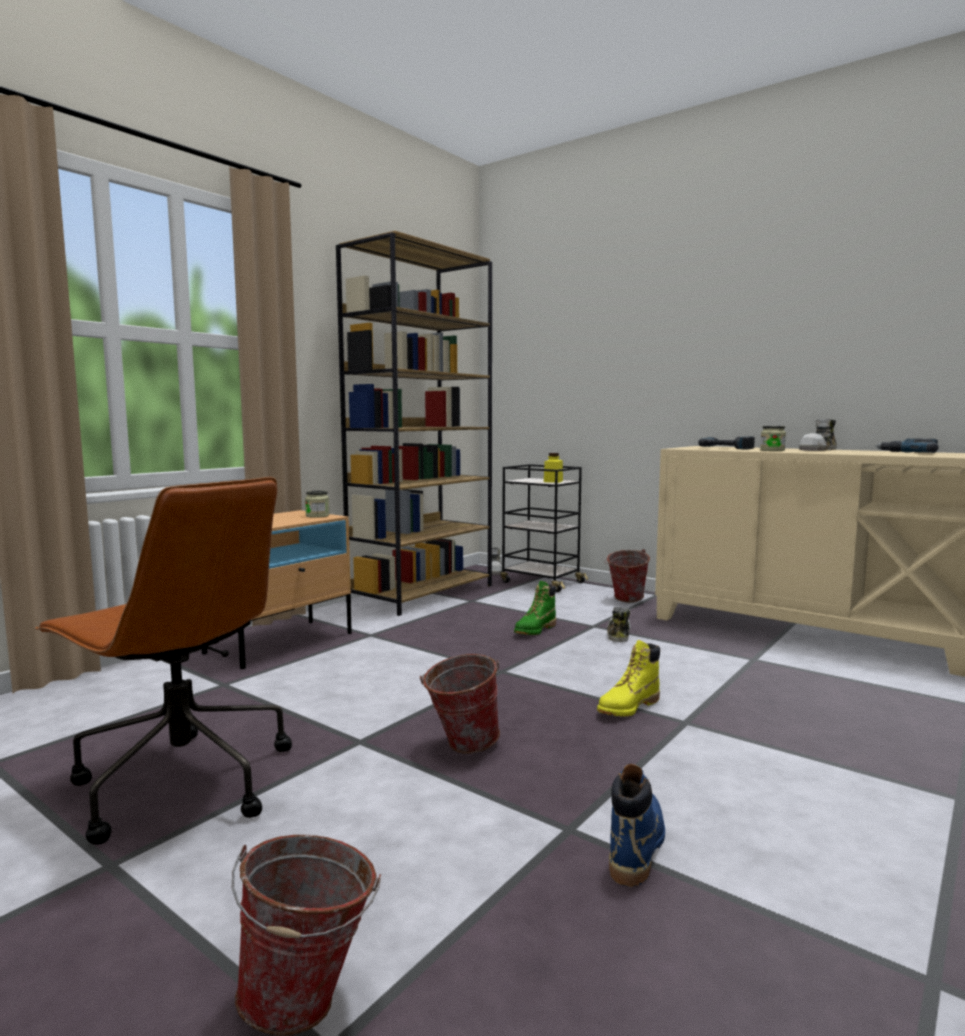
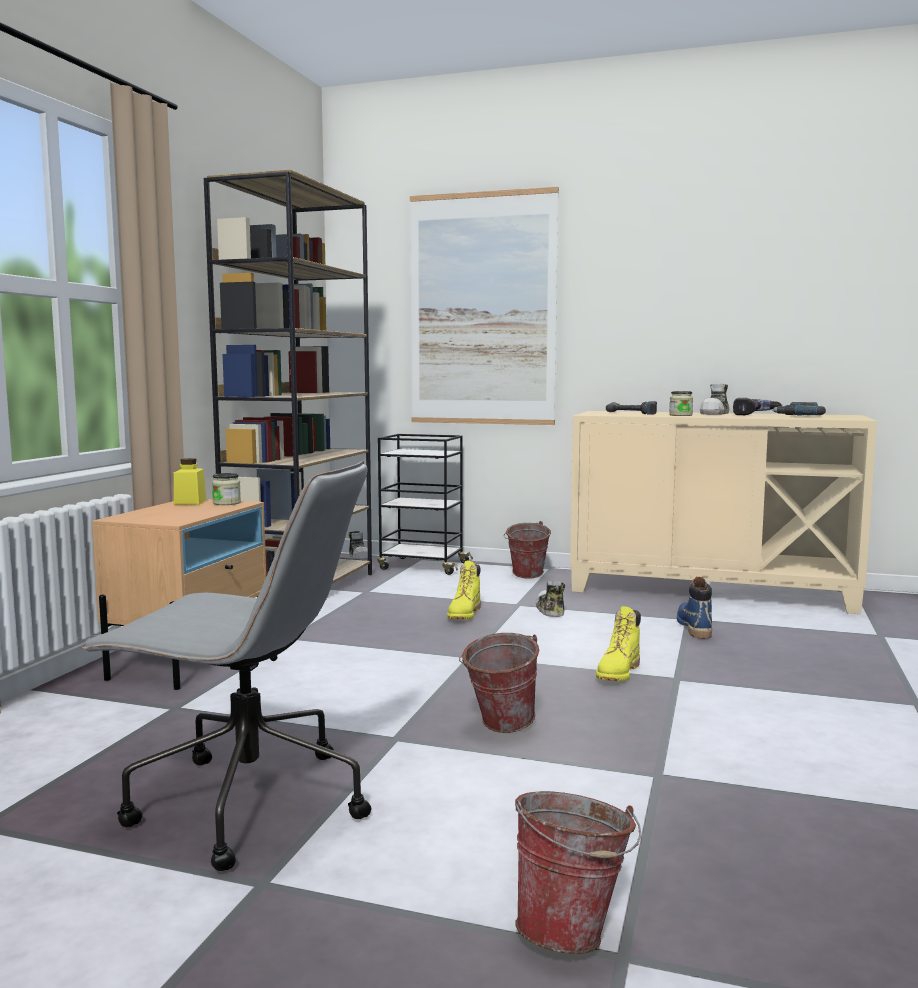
camera: 20 degrees left, 0 degrees up
brown office chair [35,477,292,845] -> grey office chair [80,460,371,871]
green boot [514,581,556,635] -> yellow boot [447,561,481,619]
yellow jar [544,453,563,483] -> yellow jar moved to [174,458,206,505]
blue boot [609,764,665,887] -> blue boot moved to [677,577,712,639]
none -> picture [410,187,559,425]
none -> power drill [733,398,782,415]

